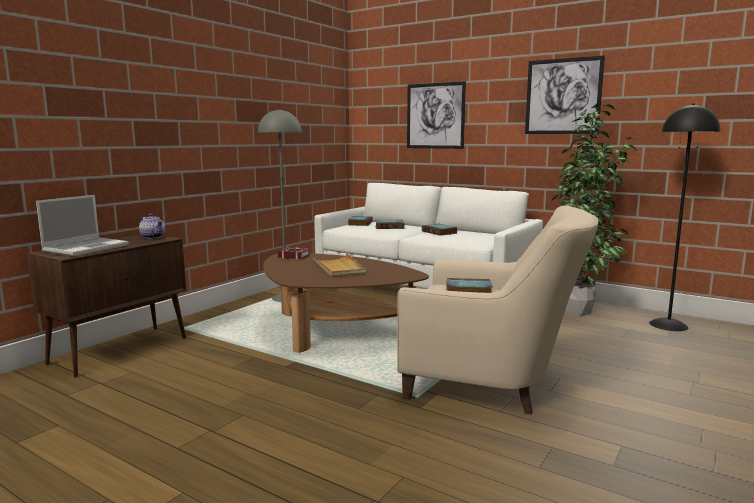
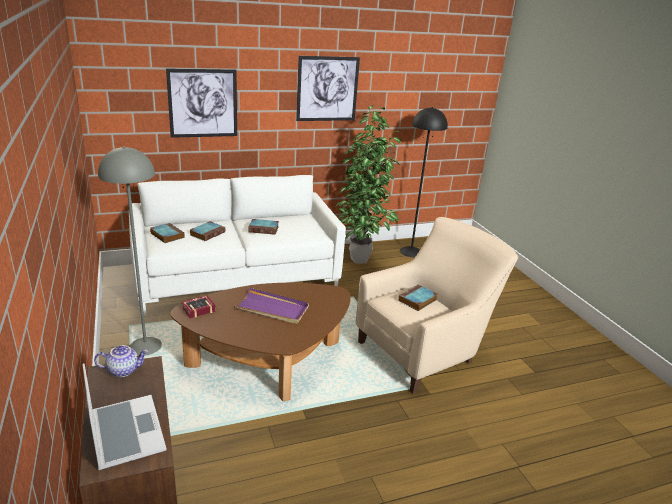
camera: 55 degrees left, 15 degrees up
beige tray [311,253,366,277] -> purple tray [234,288,309,324]

